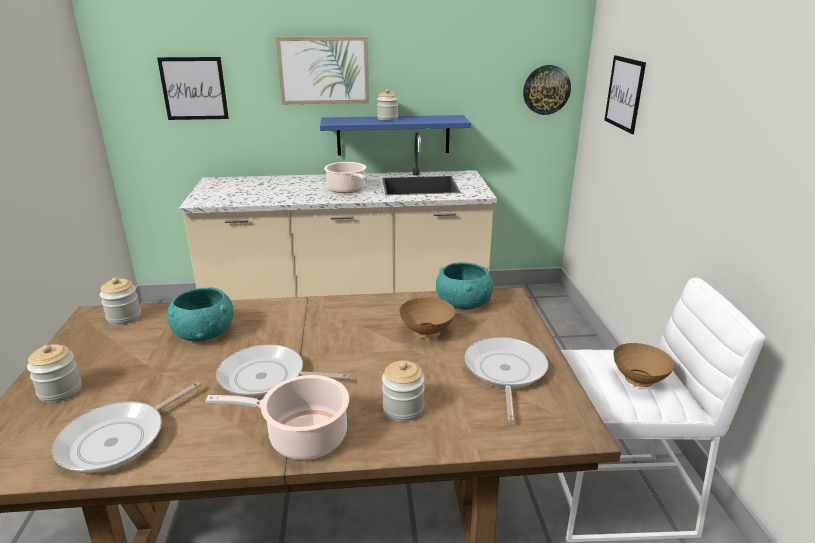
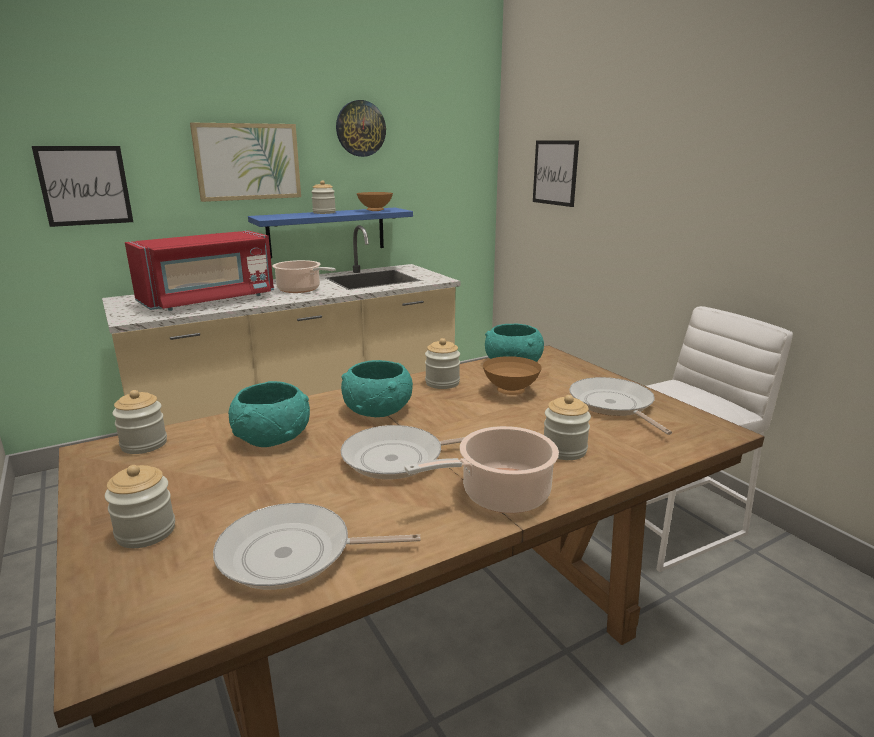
camera: 25 degrees left, 5 degrees down
frying pan [52,382,200,473] -> frying pan turned 75 degrees clockwise [213,503,421,590]
wall clock [523,65,571,115] -> wall clock moved to [336,100,386,157]
brown bowl [613,343,675,387] -> brown bowl moved to [357,192,393,211]
none -> red microwave [125,231,274,311]
none -> turquoise bowl [341,360,413,417]
none -> jar [425,338,460,389]

